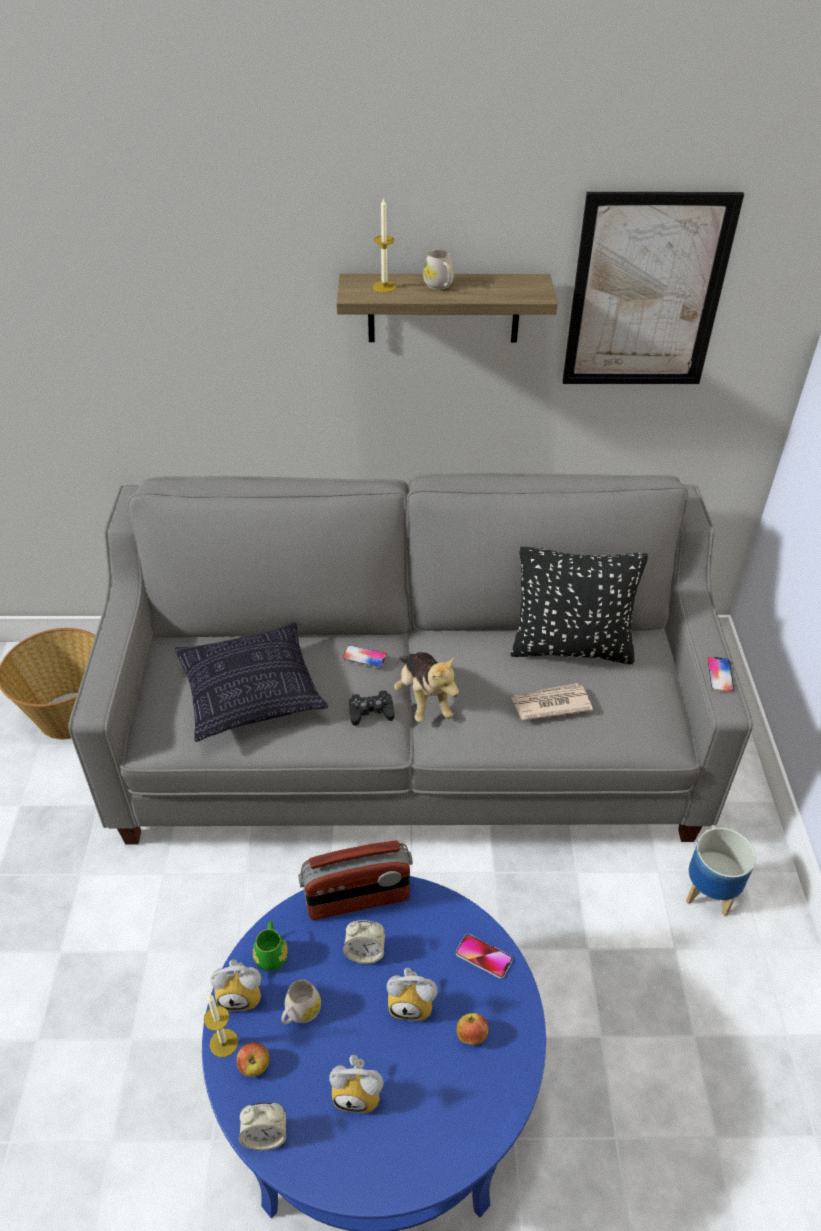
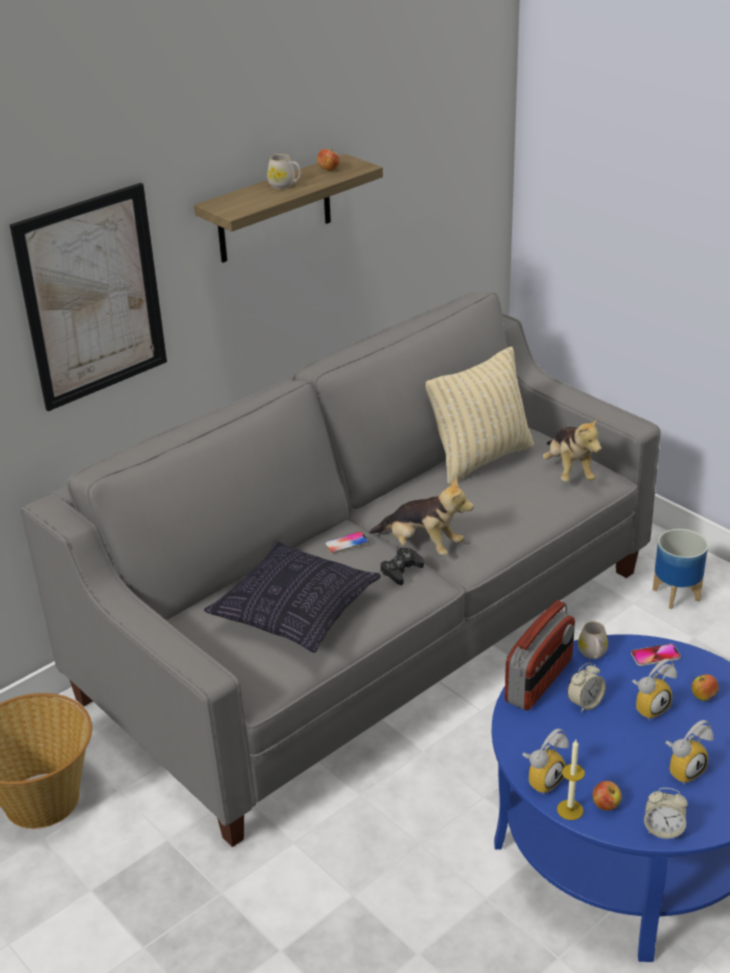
camera: 40 degrees left, 10 degrees down
alarm clock [239,1103,286,1151] -> alarm clock turned 60 degrees clockwise [644,788,688,839]
green mug [253,921,288,971] -> none
white mug [281,980,321,1025] -> white mug moved to [578,621,608,659]
candle [373,197,396,293] -> none
black pillow [510,547,648,664] -> beige pillow [426,347,534,485]
newspaper [511,683,593,721] -> none
picture [562,192,744,384] -> picture moved to [10,183,167,411]
phone [707,657,734,692] -> none
none -> apple [317,149,340,171]
none -> plush toy [543,418,601,482]

